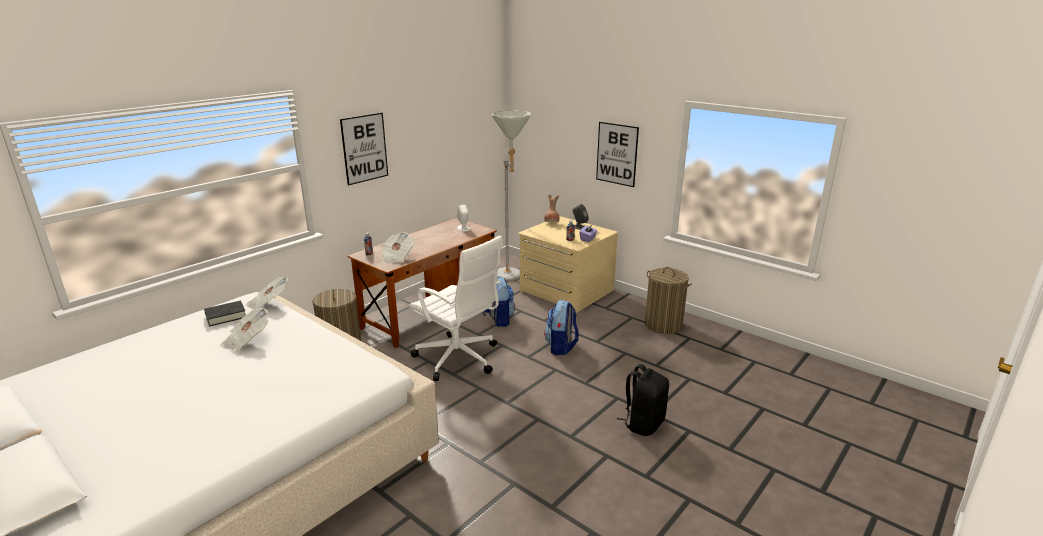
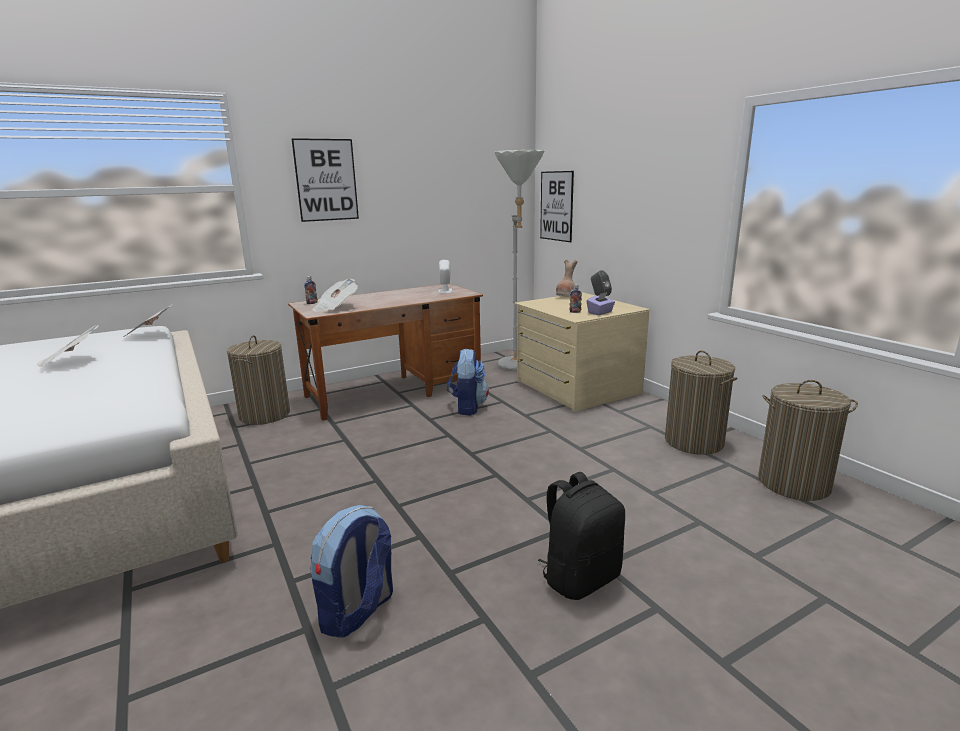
camera: 20 degrees right, 5 degrees down
black book [204,301,246,327] -> none
white office chair [409,235,503,381] -> none
backpack [544,300,579,355] -> backpack moved to [310,505,393,638]
picture [596,122,639,187] -> picture moved to [540,171,574,242]
none -> laundry basket [758,380,858,501]

